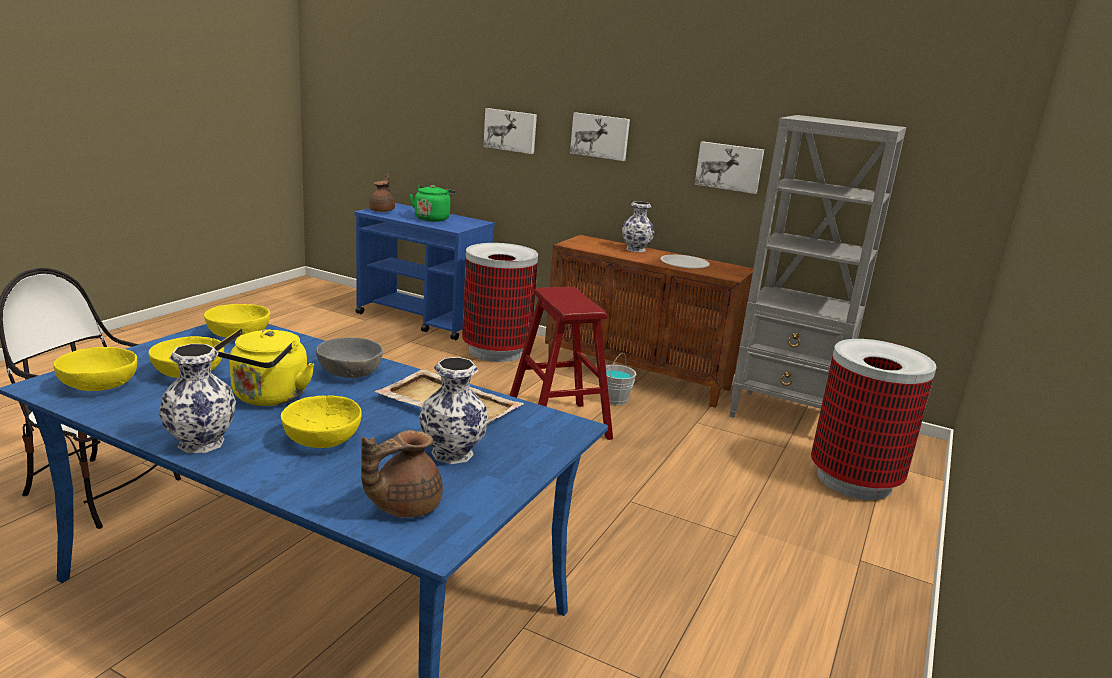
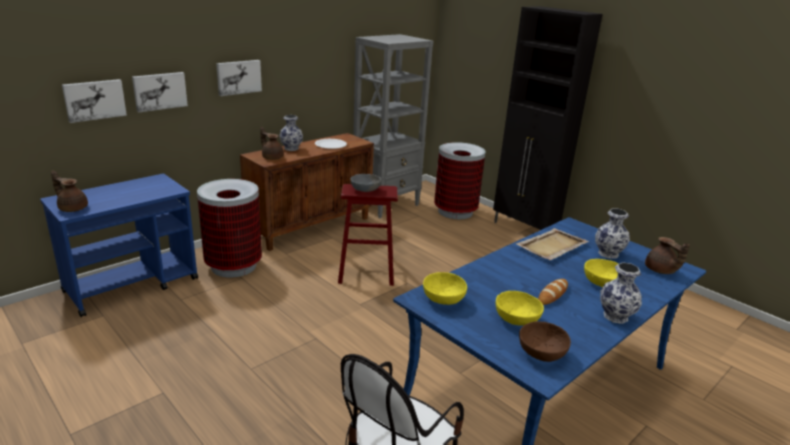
camera: 70 degrees left, 5 degrees up
yellow bowl [53,347,137,391] -> brown bowl [519,321,571,362]
yellow kettle [214,328,314,406] -> bread [538,279,568,305]
grey bowl [316,338,383,378] -> grey bowl moved to [350,174,381,192]
green kettle [409,185,456,222] -> none
grey bucket [605,353,637,405] -> none
picture [695,141,764,194] -> picture moved to [62,79,127,123]
none -> brown teapot [260,127,284,160]
none -> black cabinet [493,6,603,230]

